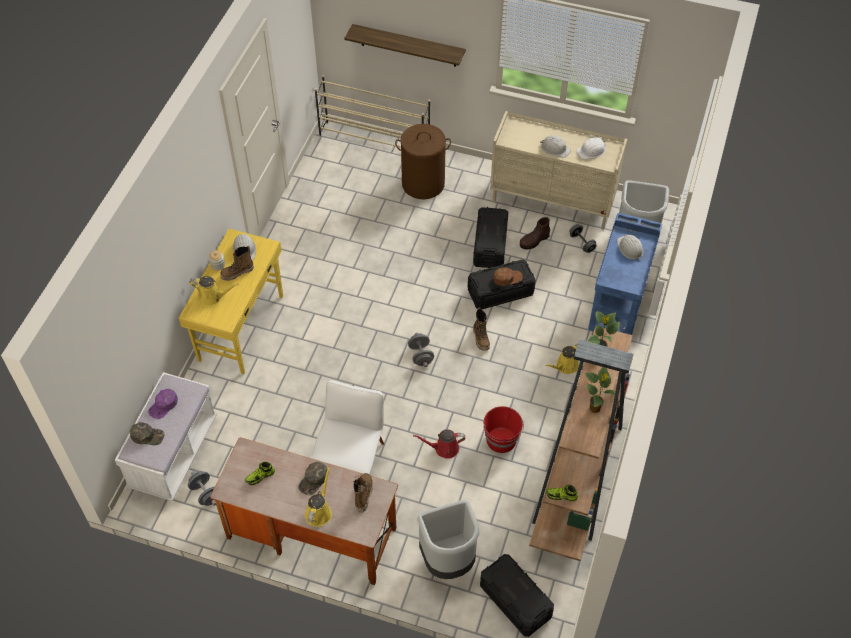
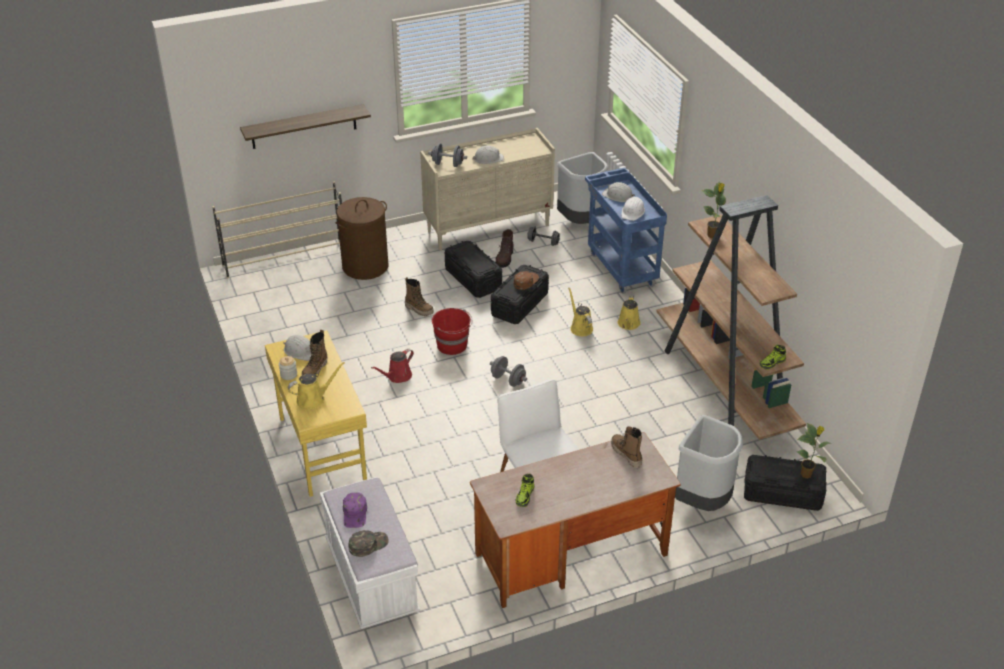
camera: 40 degrees left, 15 degrees down
grey dumbbell [188,471,216,506] -> grey dumbbell moved to [428,143,467,167]
green cap [298,462,327,496] -> none
yellow watering can [305,466,332,527] -> yellow watering can moved to [568,287,593,336]
red watering can [413,429,465,459] -> red watering can moved to [371,349,414,383]
boot [473,307,490,351] -> boot moved to [405,277,434,316]
red bucket [483,406,524,453] -> red bucket moved to [432,308,472,355]
white hard hat [576,137,606,159] -> white hard hat moved to [622,197,645,221]
potted plant [585,367,616,413] -> potted plant moved to [797,423,830,478]

